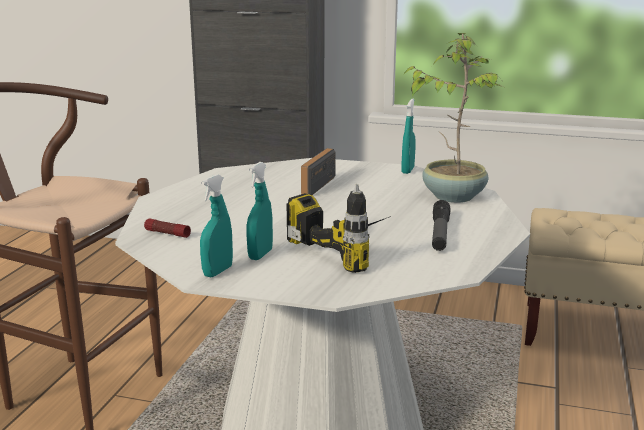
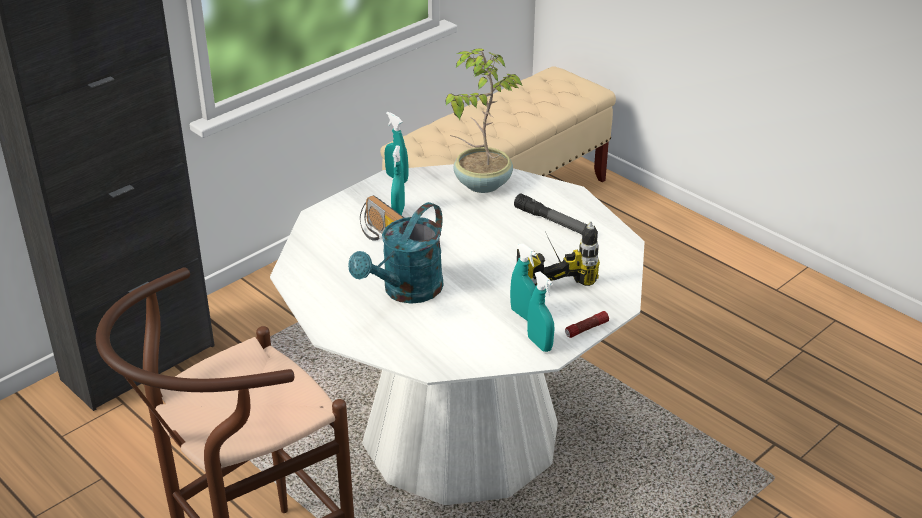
camera: 60 degrees left, 15 degrees up
flashlight [144,218,191,238] -> flashlight moved to [565,311,609,338]
none -> turquoise watering can [348,202,444,304]
none -> turquoise spray bottle [391,145,405,215]

